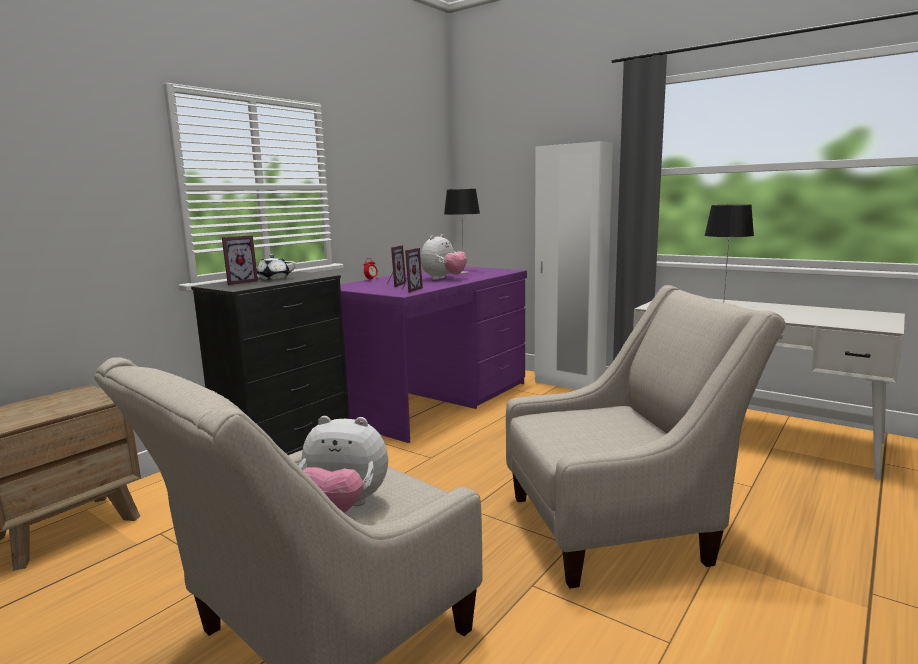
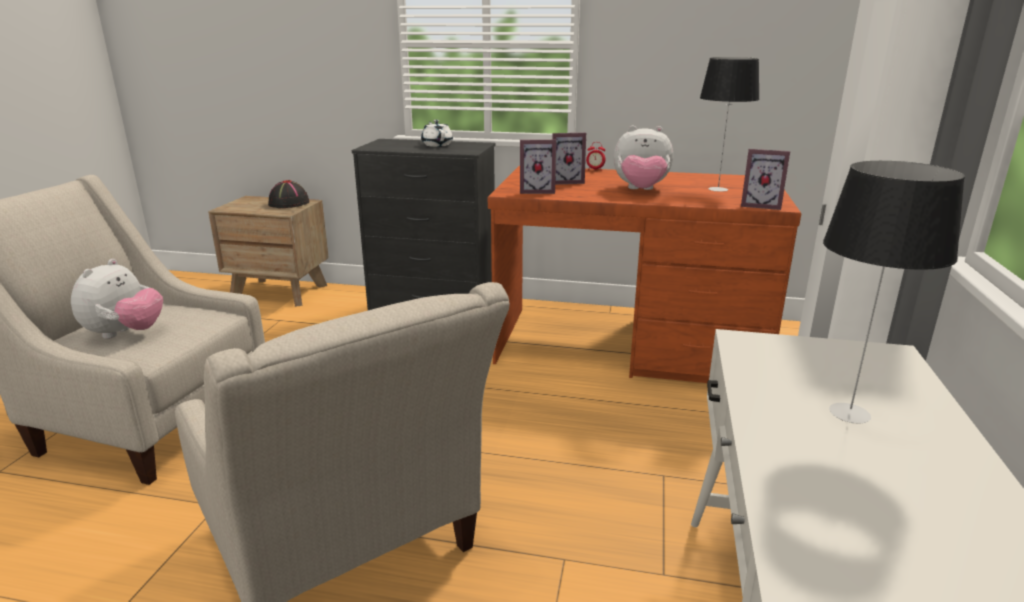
camera: 65 degrees right, 10 degrees up
picture frame [222,235,258,285] -> picture frame moved to [741,149,790,210]
plush toy [299,416,388,513] -> plush toy turned 150 degrees counterclockwise [71,259,163,339]
purple desk [340,267,527,443] -> brown desk [488,166,801,383]
none -> black hat [268,180,310,208]

